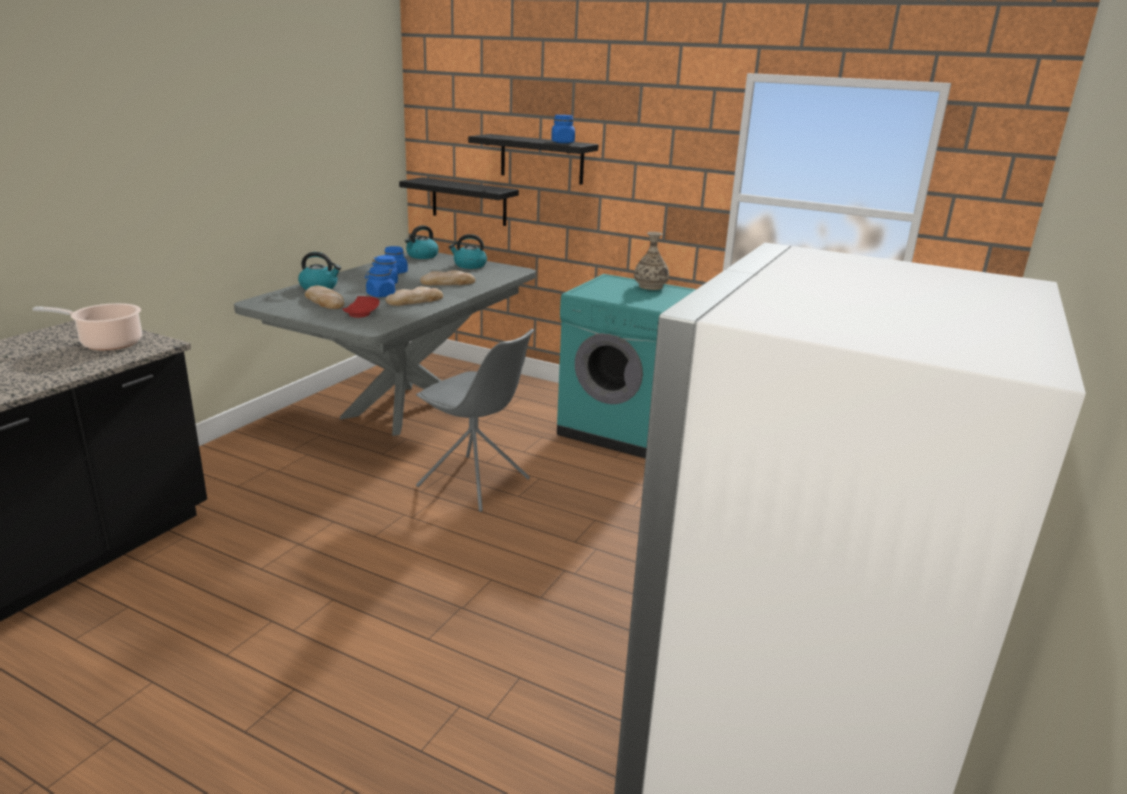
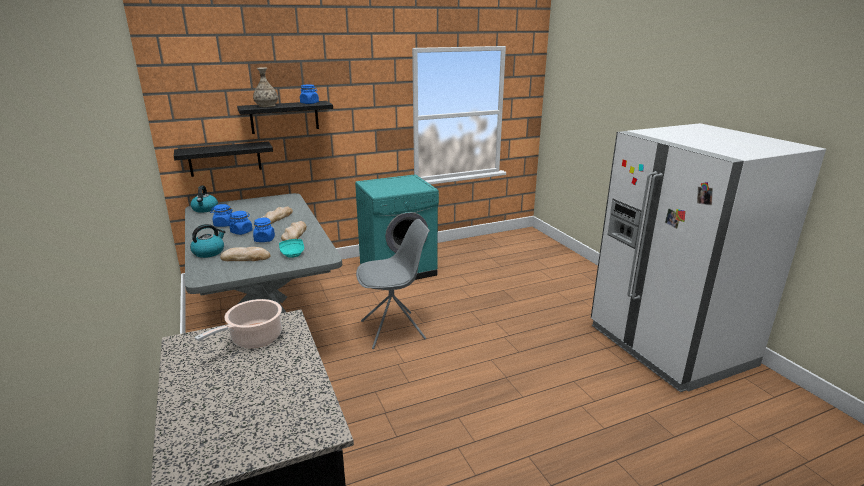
camera: 50 degrees left, 0 degrees up
red plate [342,296,379,318] -> turquoise plate [279,239,304,258]
kettle [449,234,487,269] -> none
vase [634,232,669,290] -> vase moved to [253,67,278,107]

